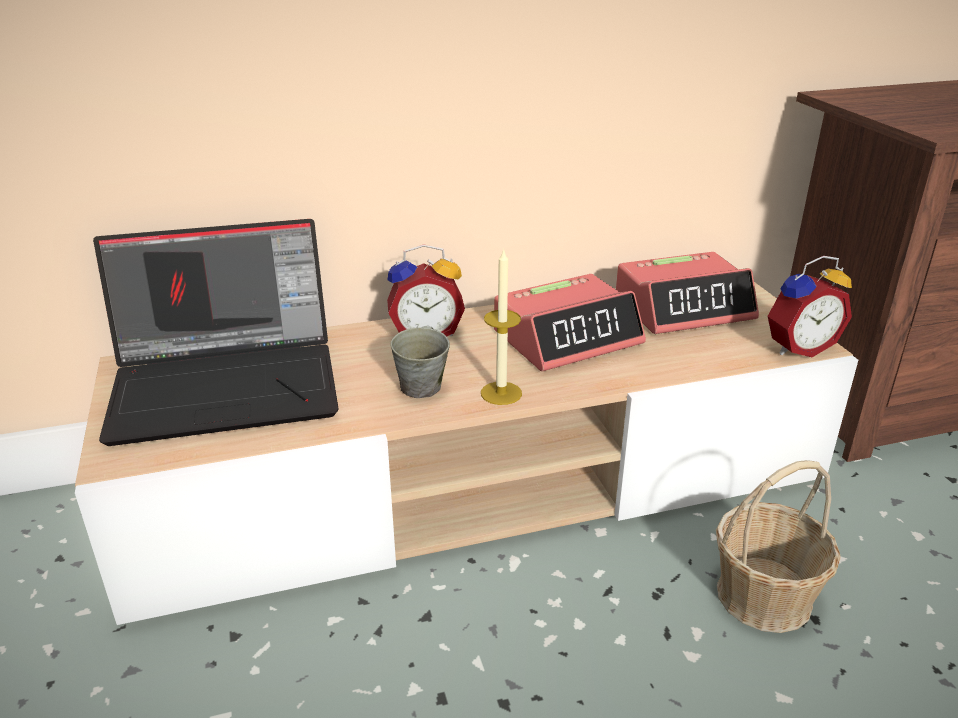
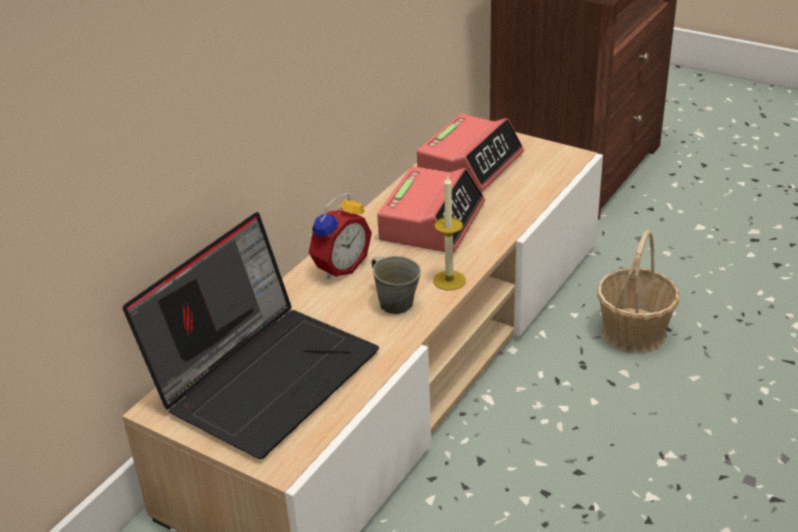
camera: 40 degrees left, 5 degrees up
alarm clock [768,256,852,357] -> none

